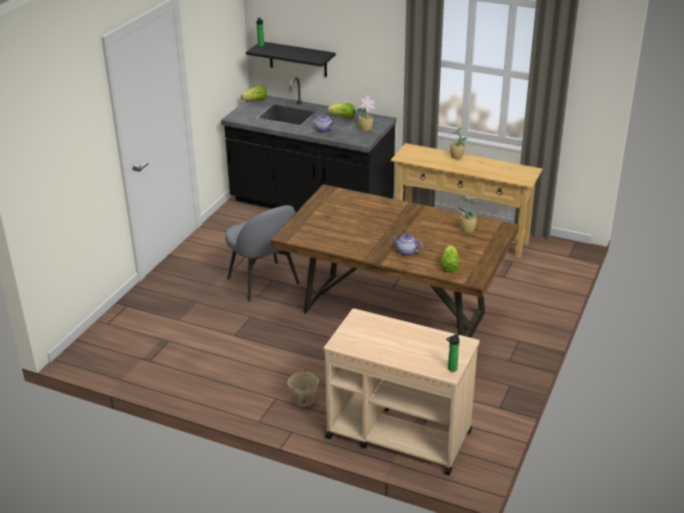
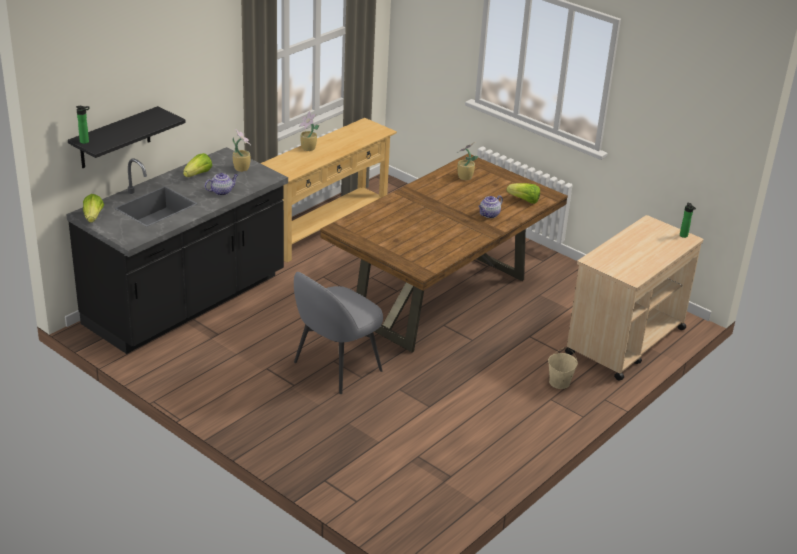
camera: 75 degrees left, 0 degrees up
grey chair [225,205,299,302] -> grey chair turned 150 degrees clockwise [294,272,383,394]

